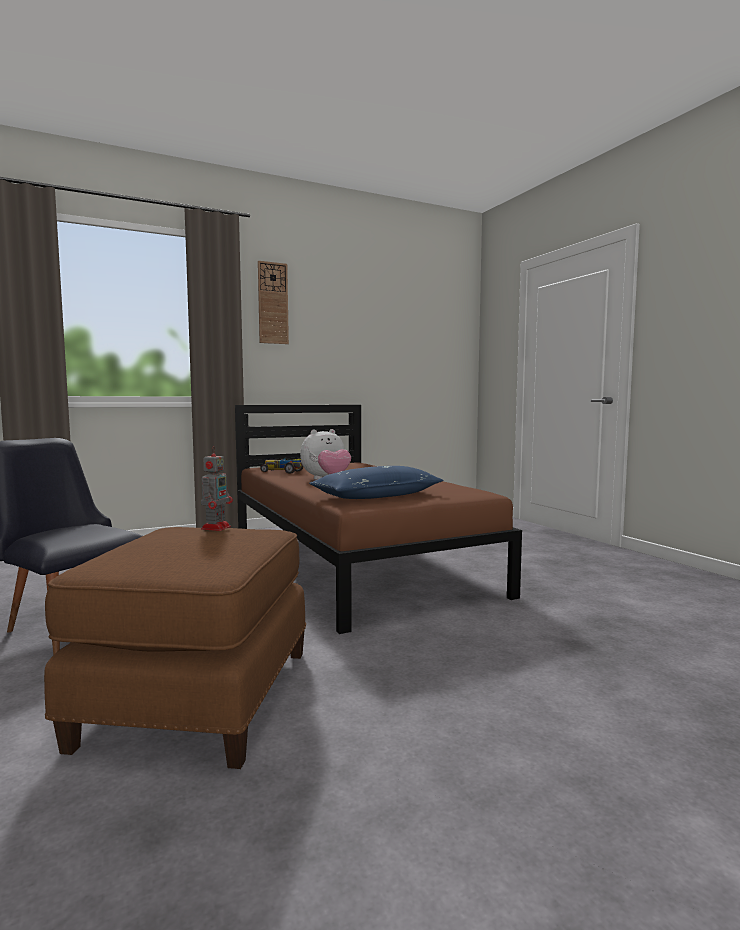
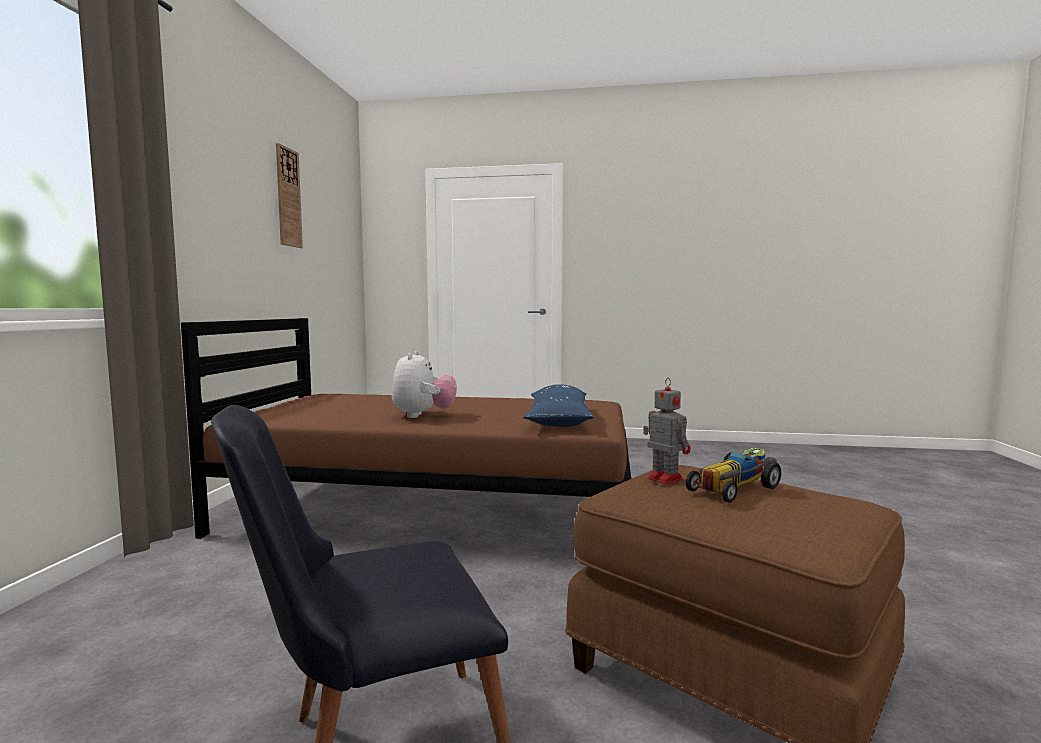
camera: 55 degrees left, 0 degrees up
wall clock [258,261,289,344] -> wall clock moved to [276,143,303,248]
toy car [260,457,303,474] -> toy car moved to [686,448,781,503]

